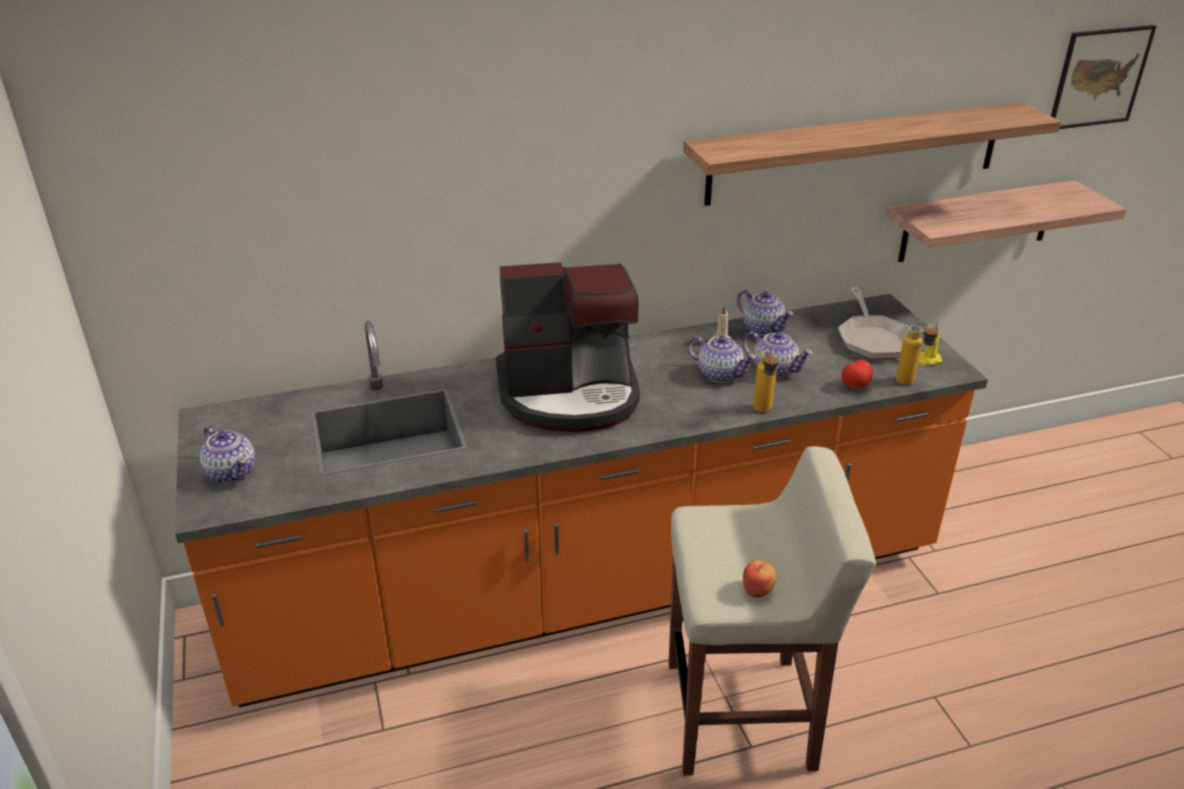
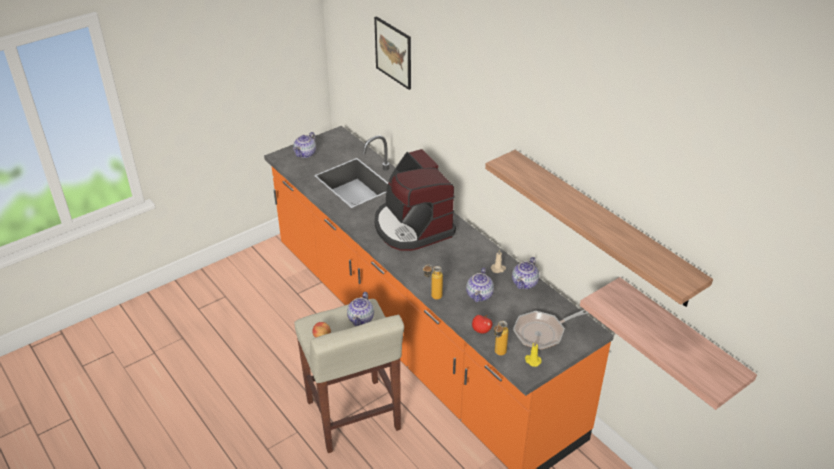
camera: 70 degrees right, 5 degrees up
teapot [688,336,757,382] -> teapot moved to [347,292,374,326]
picture [1051,25,1157,129] -> picture moved to [374,16,411,90]

